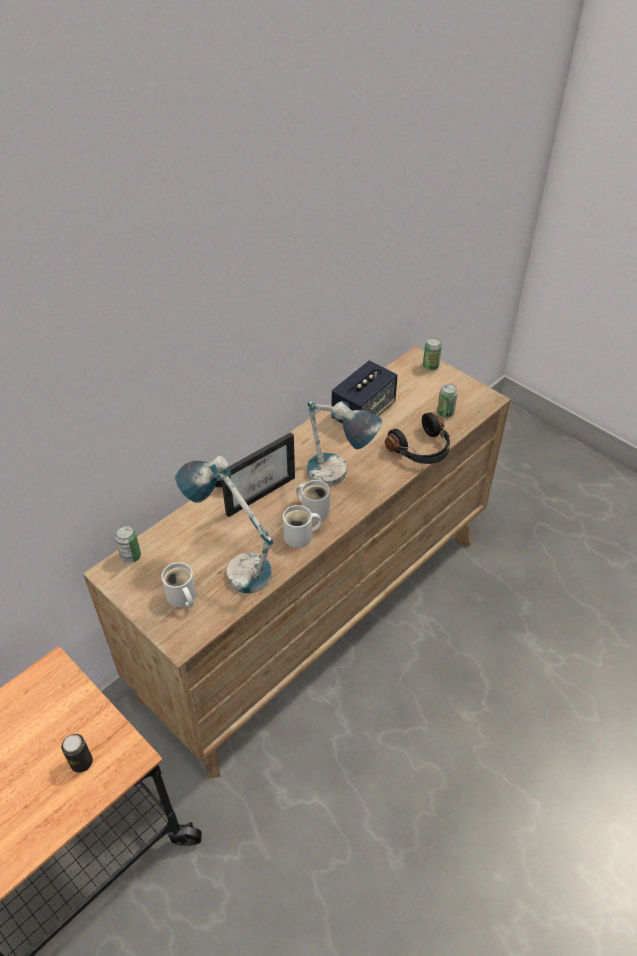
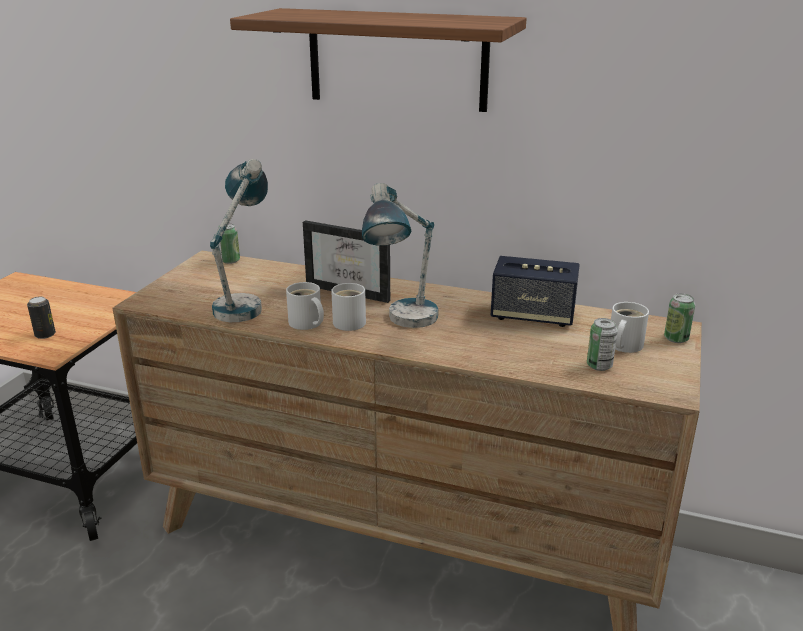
camera: 65 degrees right, 20 degrees down
white mug [161,562,196,607] -> white mug moved to [611,302,649,353]
black headphones [385,413,450,464] -> none
none -> shelf [230,8,526,112]

